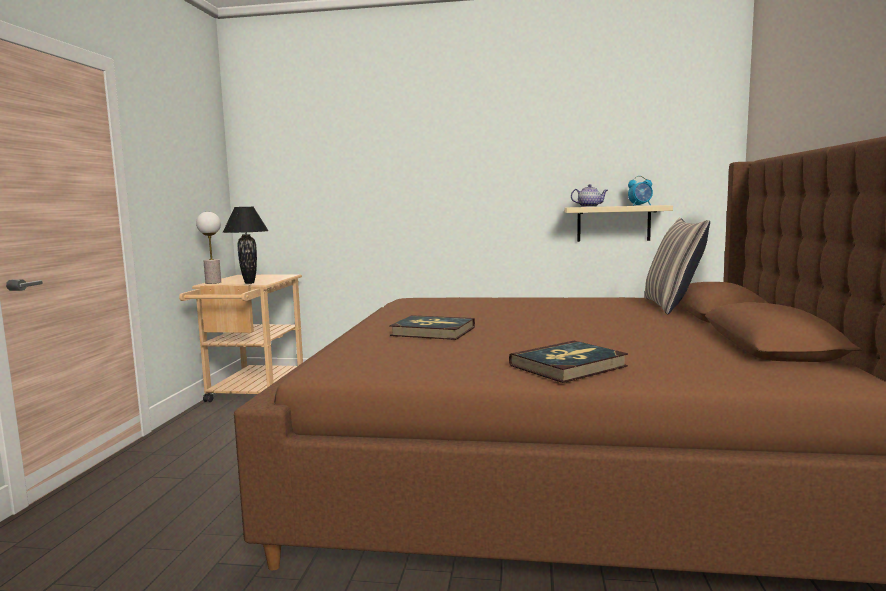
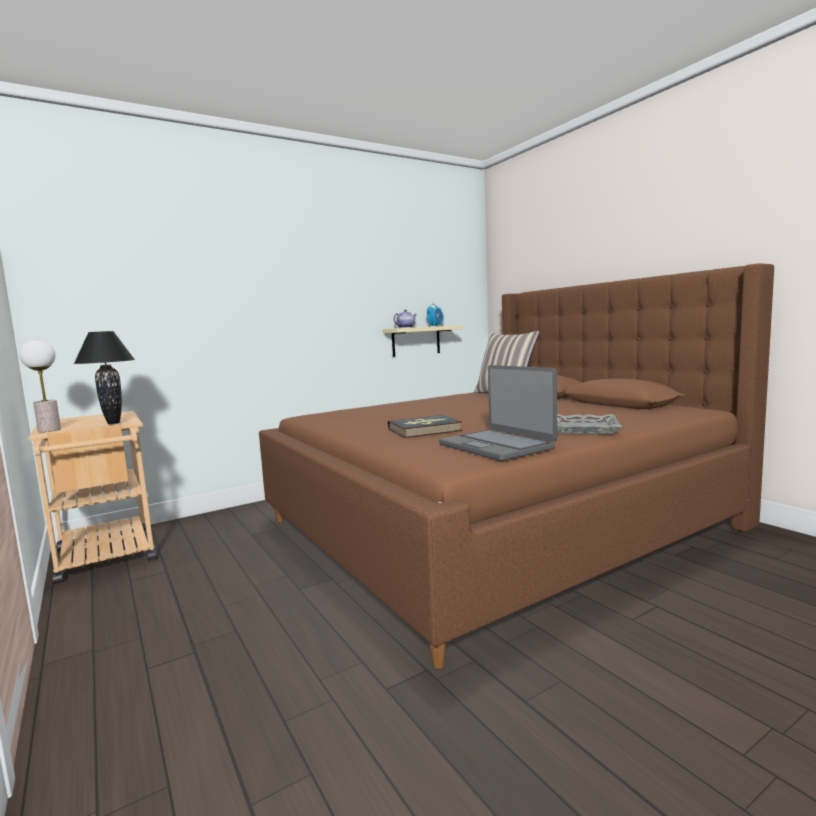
camera: 40 degrees left, 0 degrees up
book [509,341,628,383] -> grey tray [557,414,622,434]
none -> laptop [439,365,557,461]

